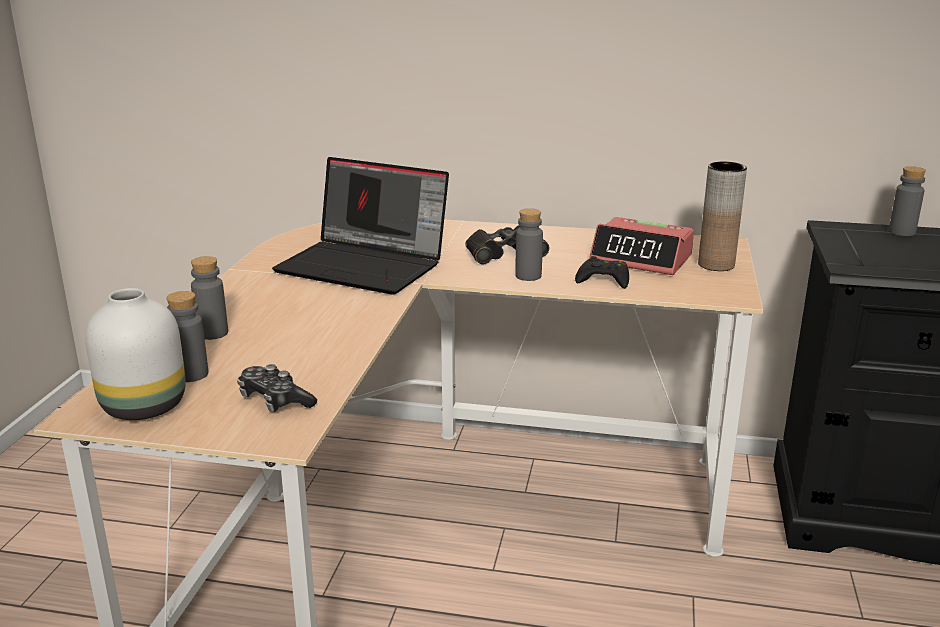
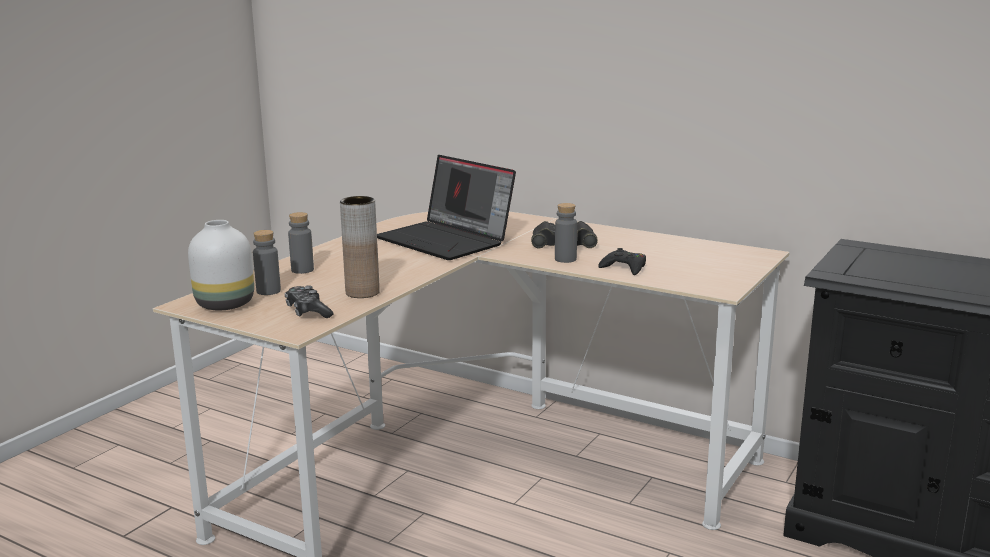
camera: 20 degrees right, 5 degrees down
alarm clock [589,217,694,275] -> none
brown vase [698,162,747,271] -> brown vase moved to [340,196,380,298]
grey bottle [889,166,926,236] -> none

